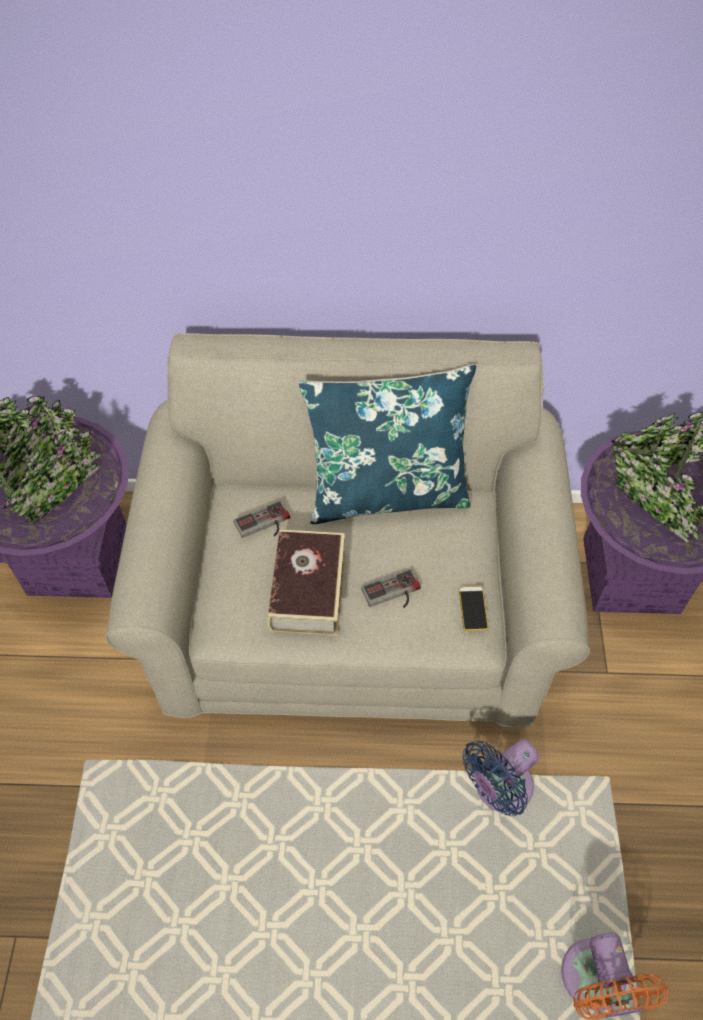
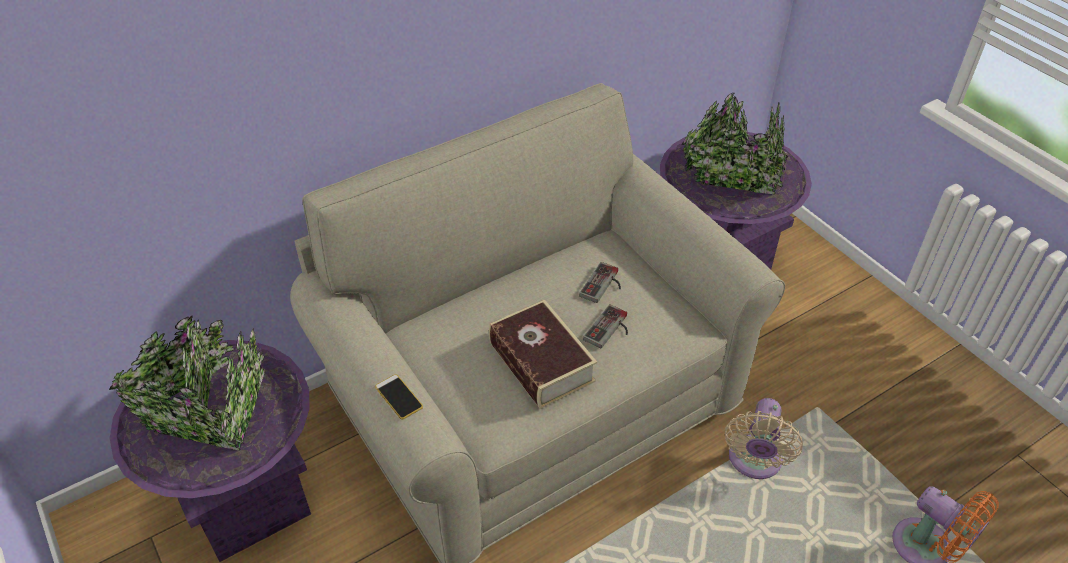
camera: 35 degrees left, 10 degrees down
game controller [234,500,290,538] -> game controller moved to [579,262,621,303]
blue pillow [299,364,476,524] -> none
phone [459,586,488,631] -> phone moved to [375,374,423,420]
blue fan [463,739,539,816] -> beige fan [725,398,803,479]

